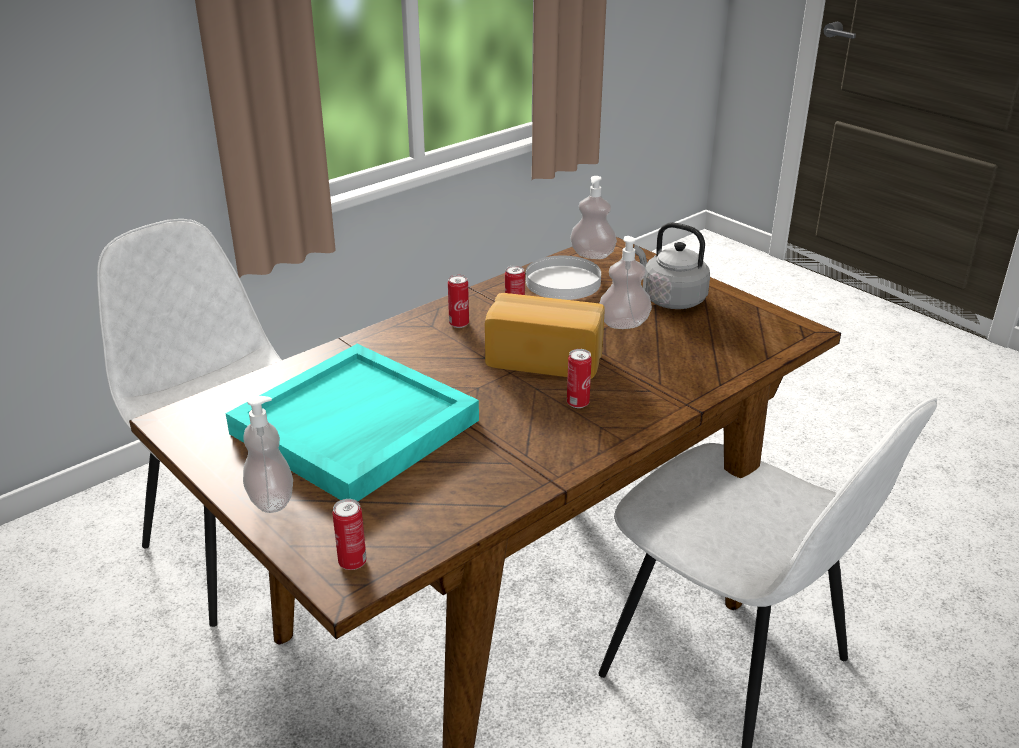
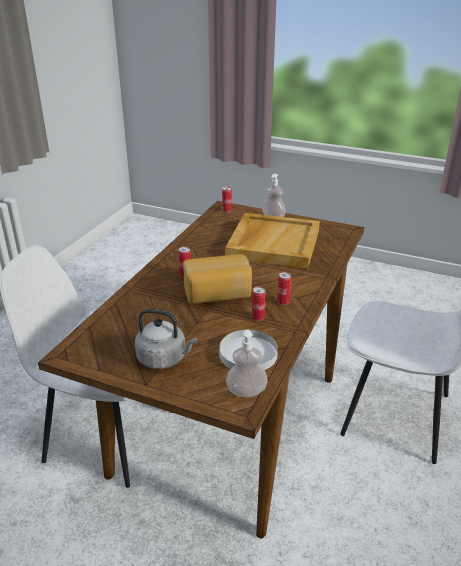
camera: 155 degrees right, 0 degrees up
turquoise tray [226,344,479,501] -> beige tray [225,213,320,269]
soap dispenser [599,236,652,329] -> none

